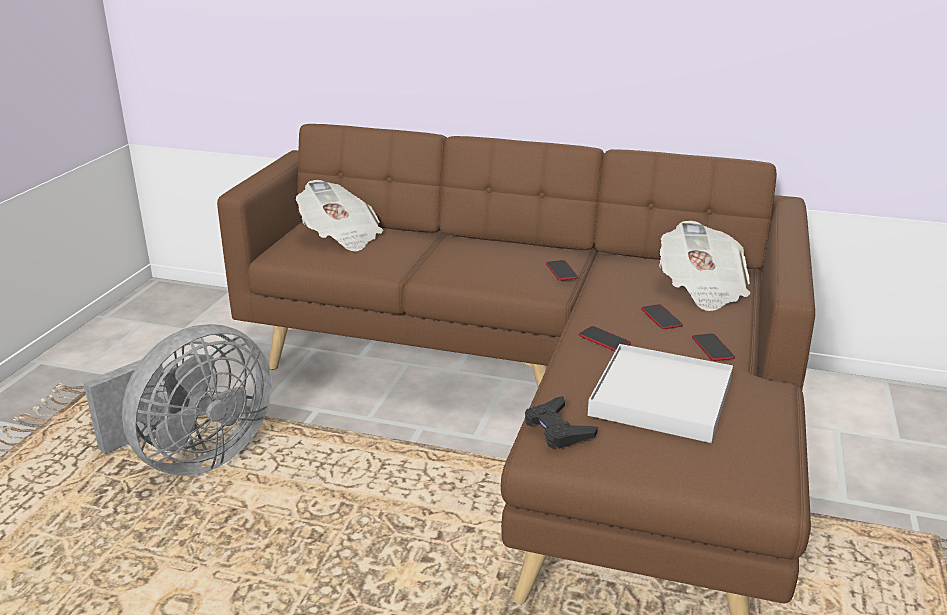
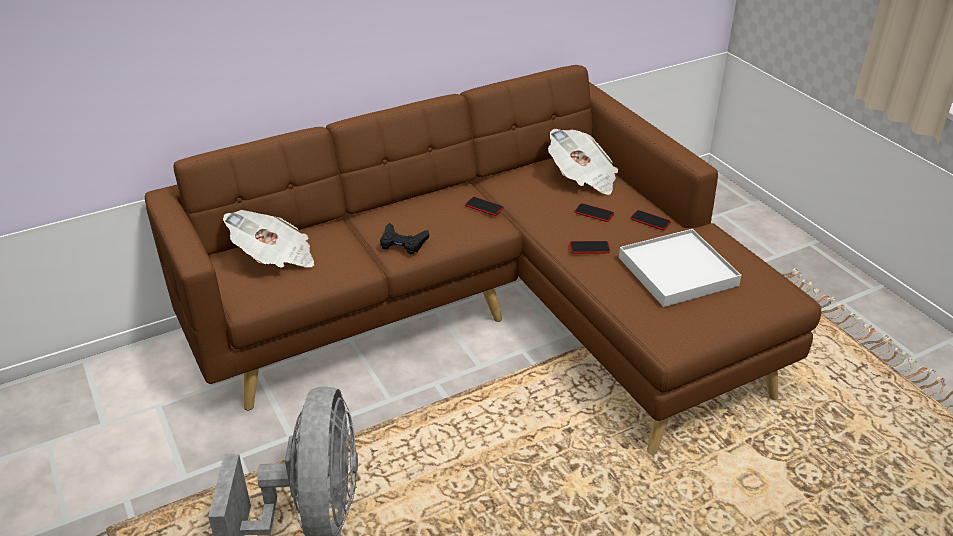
camera: 45 degrees left, 10 degrees up
black game controller [525,396,598,449] -> black game controller moved to [380,223,429,254]

